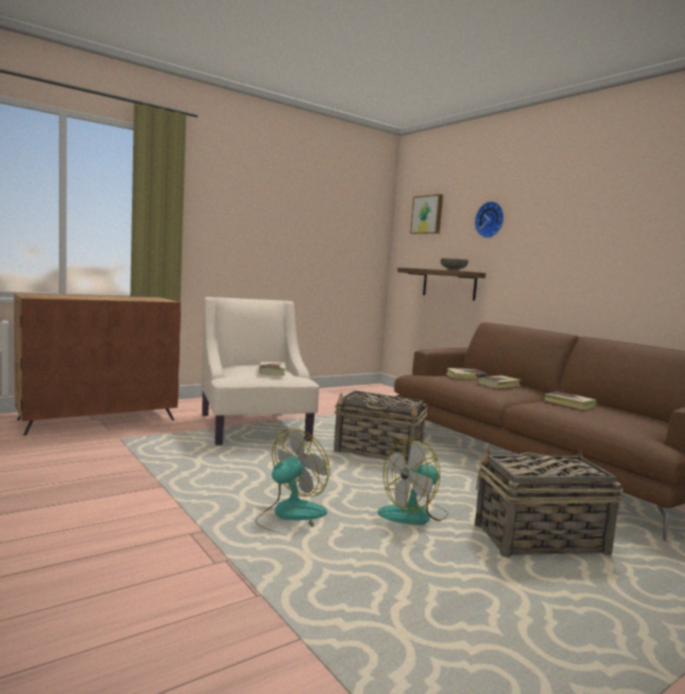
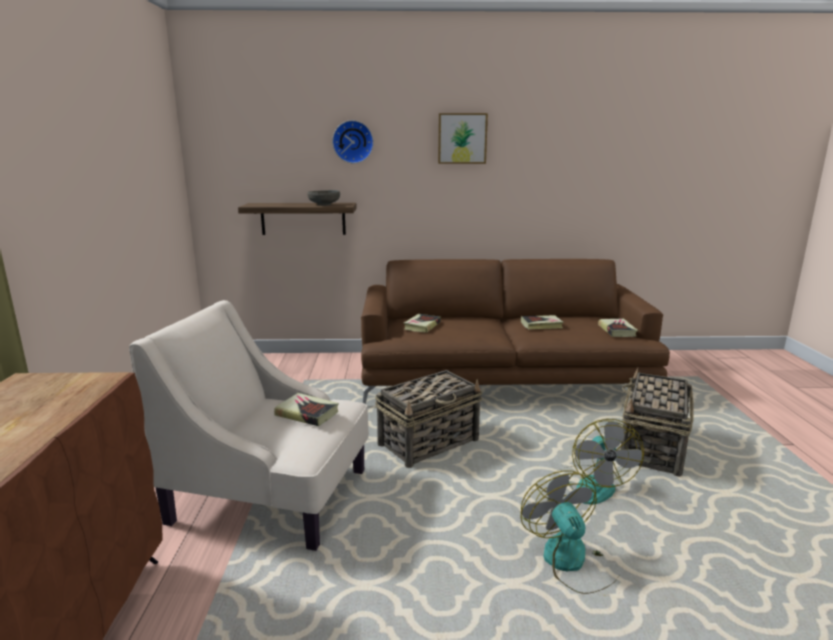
camera: 55 degrees left, 10 degrees up
picture [410,194,443,234] -> picture moved to [438,113,488,164]
book [478,375,521,388] -> book moved to [598,318,638,337]

